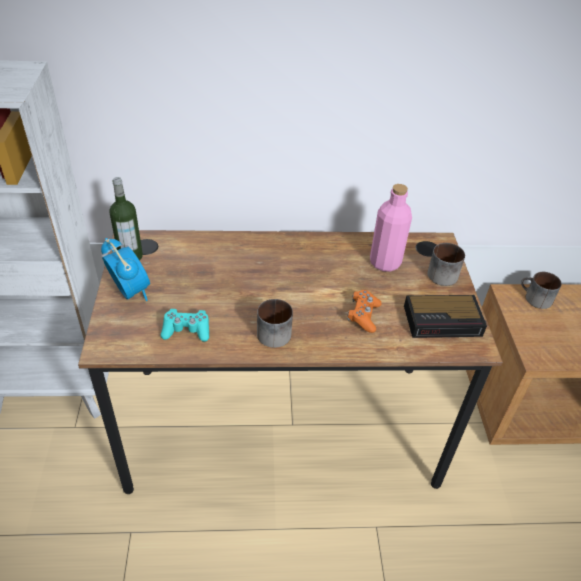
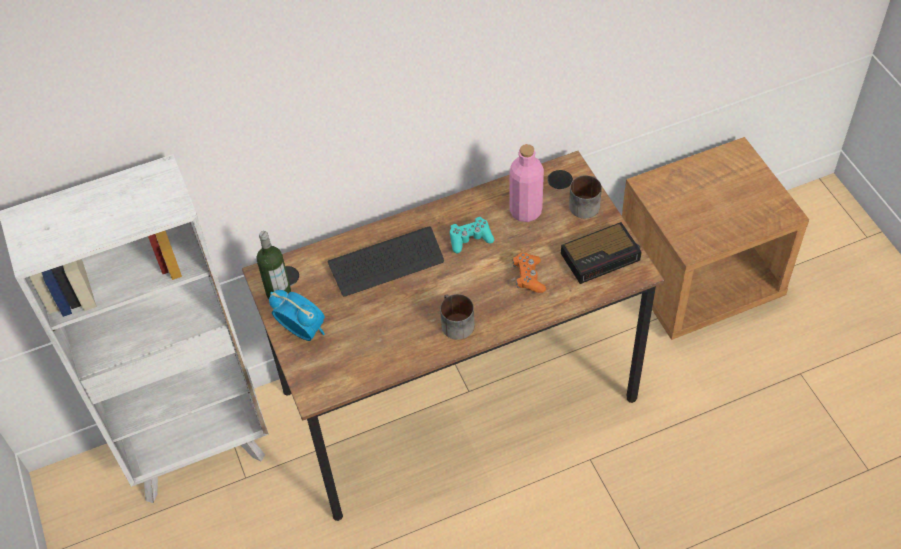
camera: 15 degrees left, 10 degrees up
turquoise game controller [160,309,209,342] -> turquoise game controller moved to [450,217,494,253]
mug [521,272,562,309] -> none
none -> keyboard [327,227,444,297]

